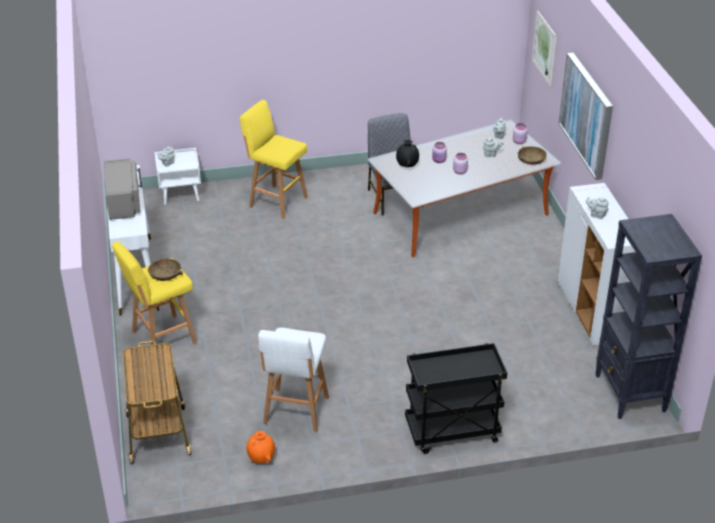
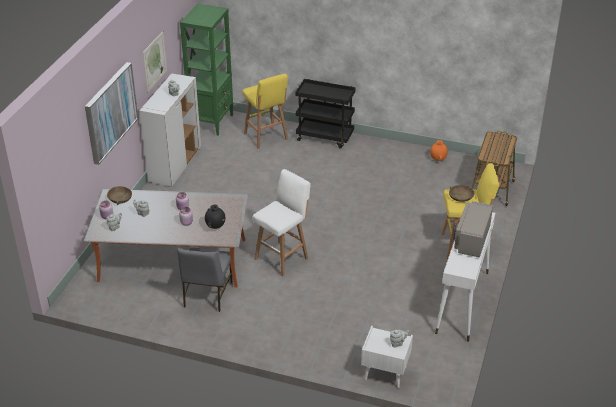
camera: 150 degrees left, 0 degrees up
yellow stool [239,100,308,219] -> yellow stool moved to [243,74,288,149]
white stool [258,328,329,432] -> white stool moved to [252,169,310,277]
picture [532,11,556,86] -> picture moved to [143,31,167,92]
black bookcase [595,214,702,419] -> green bookcase [180,4,234,136]

